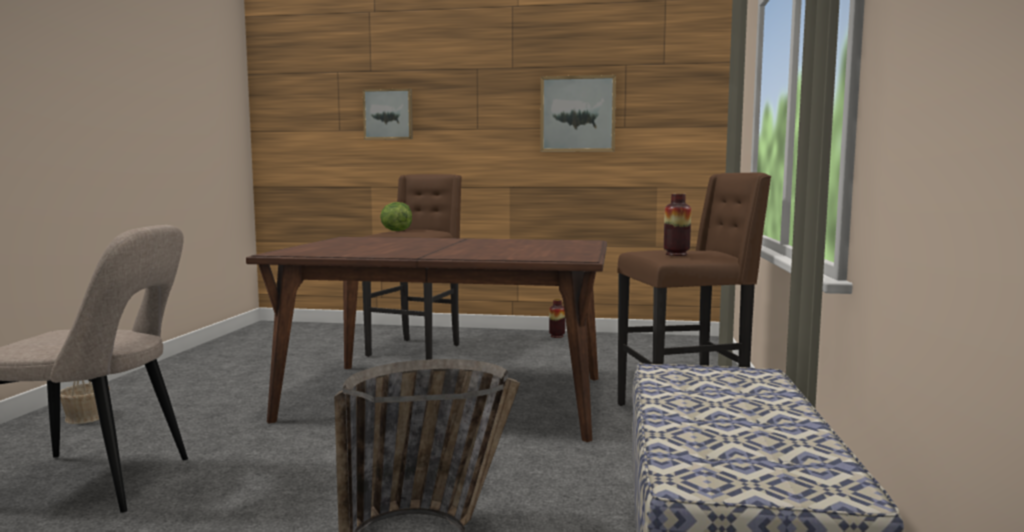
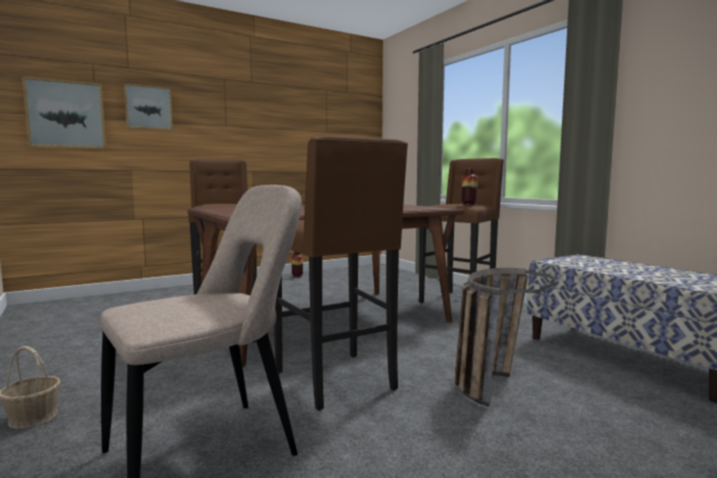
camera: 40 degrees left, 0 degrees up
lettuce [380,202,412,231] -> none
picture [540,75,616,152] -> picture moved to [22,76,106,149]
none -> brown stool [274,136,408,411]

